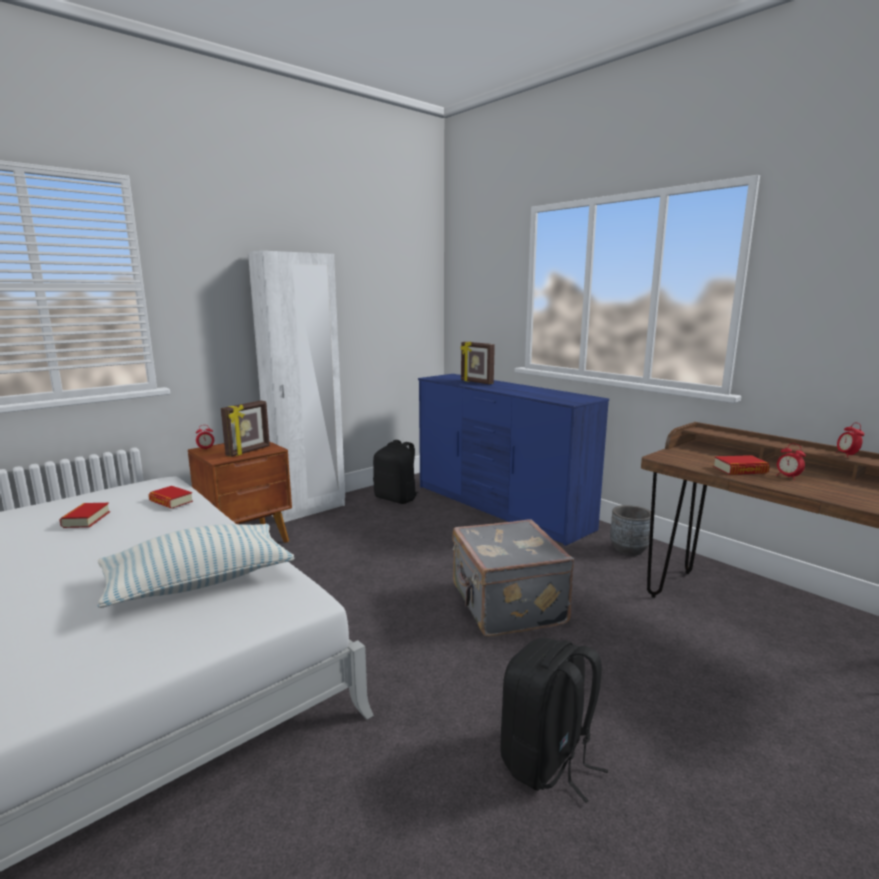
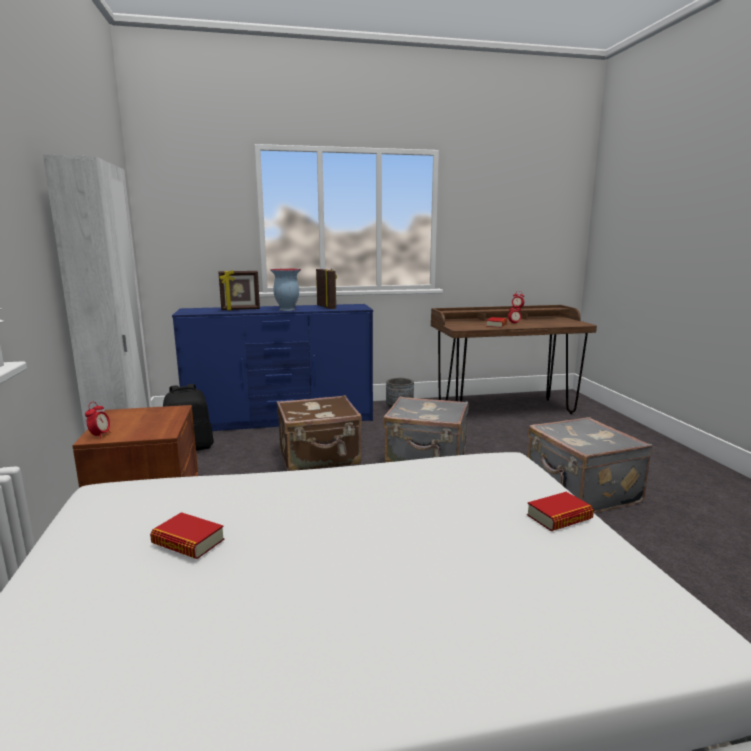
camera: 60 degrees left, 0 degrees up
pillow [98,524,295,608] -> none
book [149,486,193,509] -> book moved to [527,492,594,531]
picture frame [221,401,270,457] -> picture frame moved to [316,269,337,309]
black backpack [500,638,608,803] -> grey suitcase [528,417,652,513]
none -> vase [270,268,301,311]
none -> brown suitcase [277,395,362,471]

